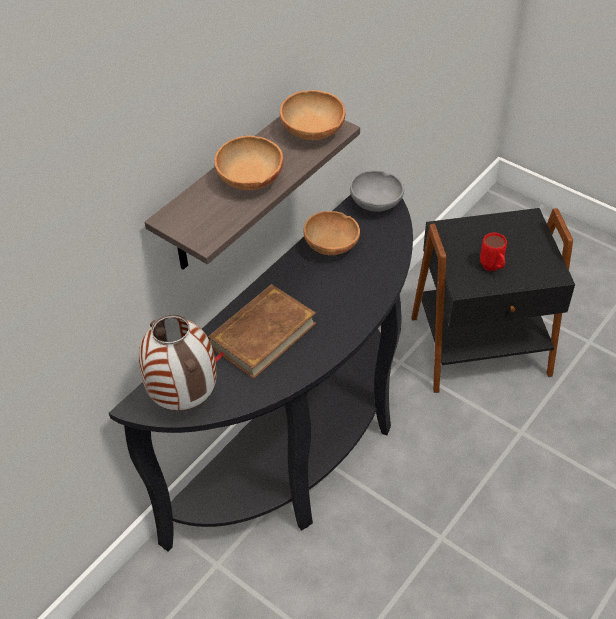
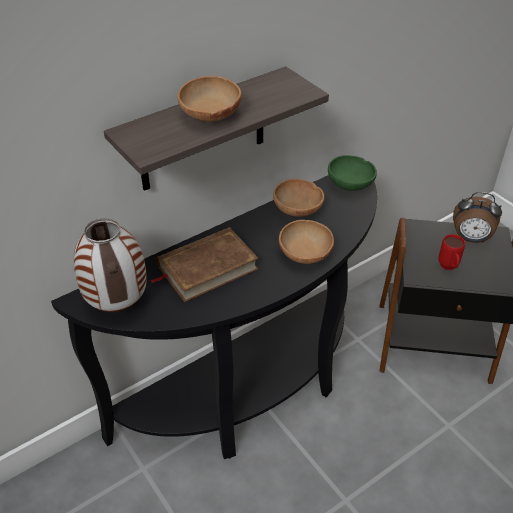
camera: 15 degrees right, 5 degrees down
brown bowl [280,90,345,140] -> brown bowl moved to [279,220,334,264]
grey bowl [350,170,404,212] -> green bowl [328,155,377,191]
none -> alarm clock [453,192,502,243]

